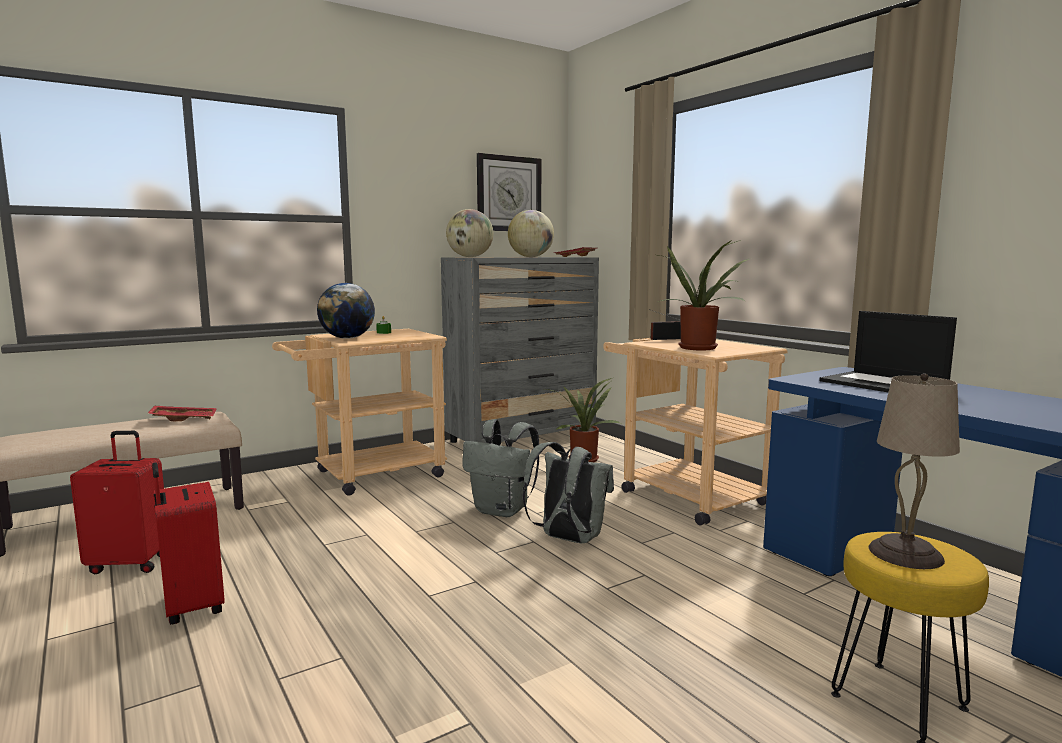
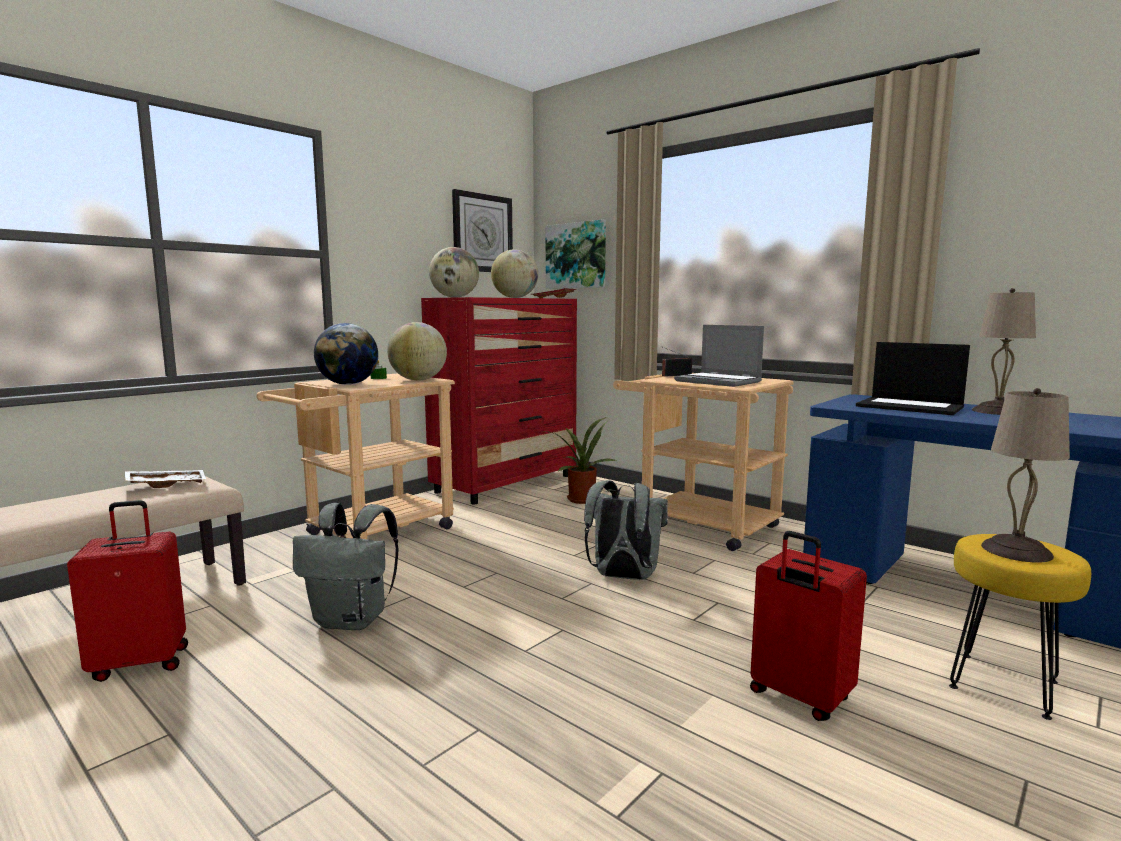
camera: 15 degrees left, 0 degrees up
red tray [147,406,217,421] -> white tray [125,470,207,488]
red suitcase [152,462,225,625] -> red suitcase moved to [750,531,867,721]
grey dresser [441,257,599,443] -> red dresser [421,297,577,505]
grey backpack [462,419,539,517] -> grey backpack moved to [293,503,399,630]
potted plant [658,240,749,351] -> laptop [674,325,764,387]
none -> globe [387,322,447,381]
none -> picture [546,219,606,289]
none -> beige table lamp [972,288,1036,415]

